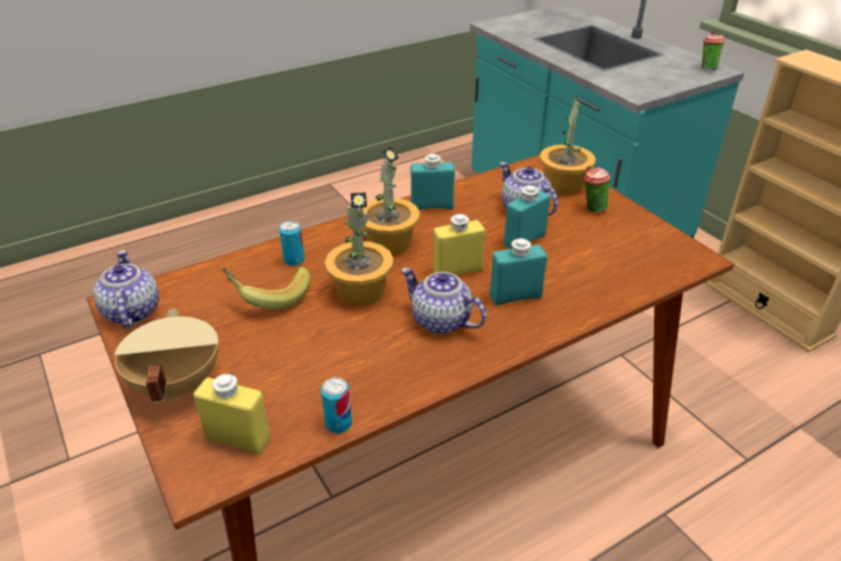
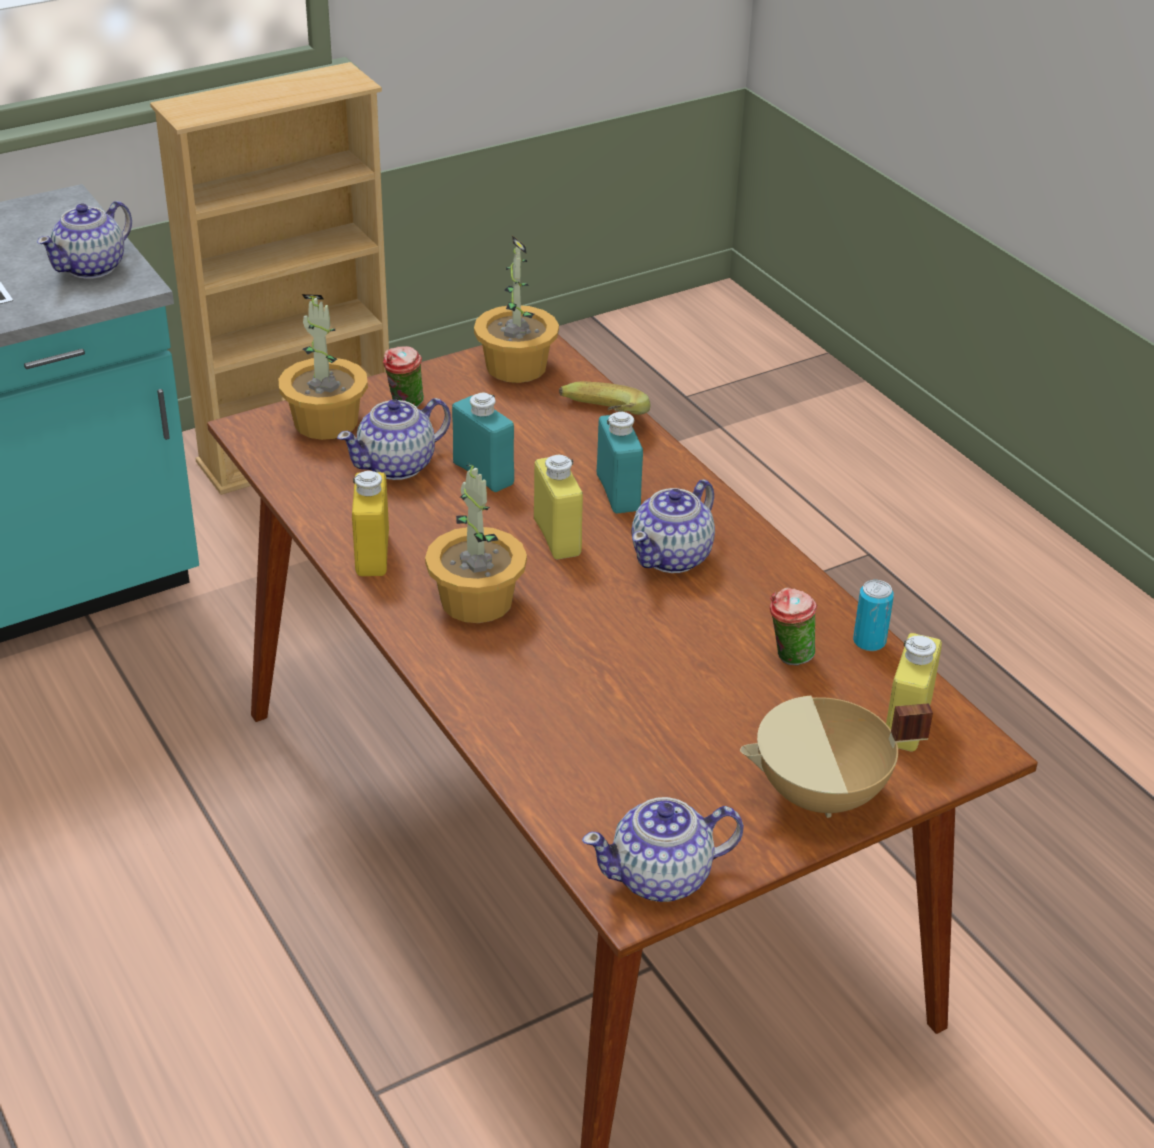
camera: 90 degrees left, 0 degrees up
banana [222,266,310,310] -> banana moved to [559,382,650,415]
can [279,221,304,266] -> none
potted plant [325,192,393,305] -> potted plant moved to [474,235,559,383]
turquoise bottle [410,154,455,210] -> yellow bottle [352,471,389,576]
cup [701,31,725,70] -> cup moved to [770,587,817,665]
none -> teapot [37,201,132,279]

